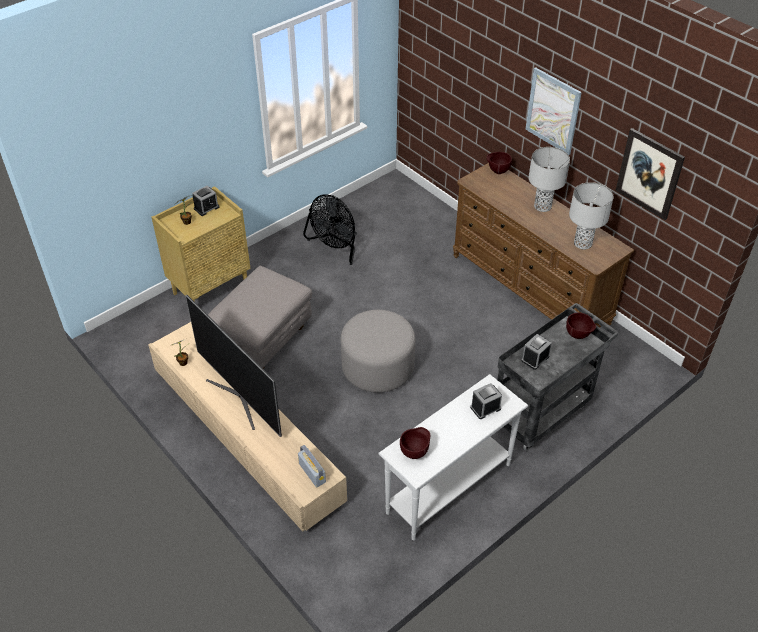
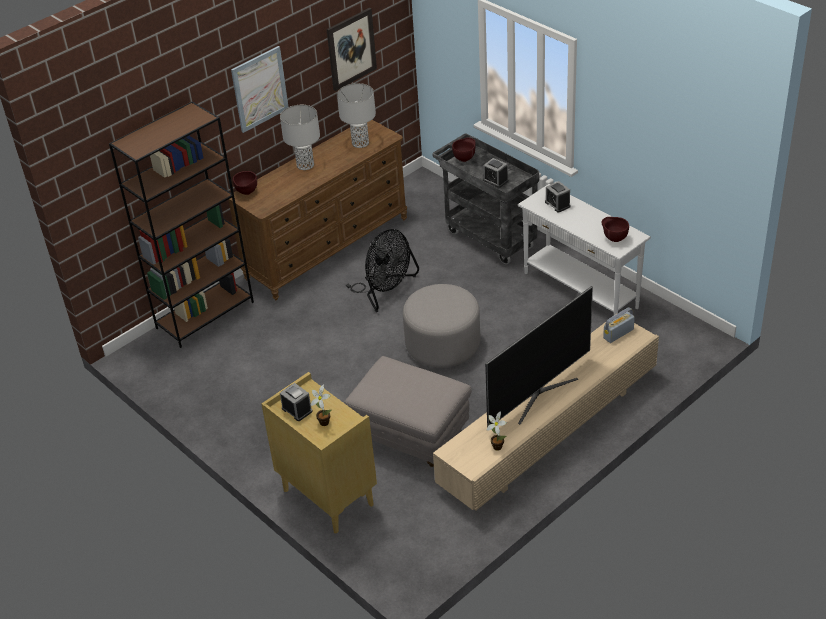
camera: 90 degrees left, 5 degrees down
black fan [303,195,357,265] -> black fan moved to [346,229,419,312]
none -> brown bookcase [109,101,254,348]

